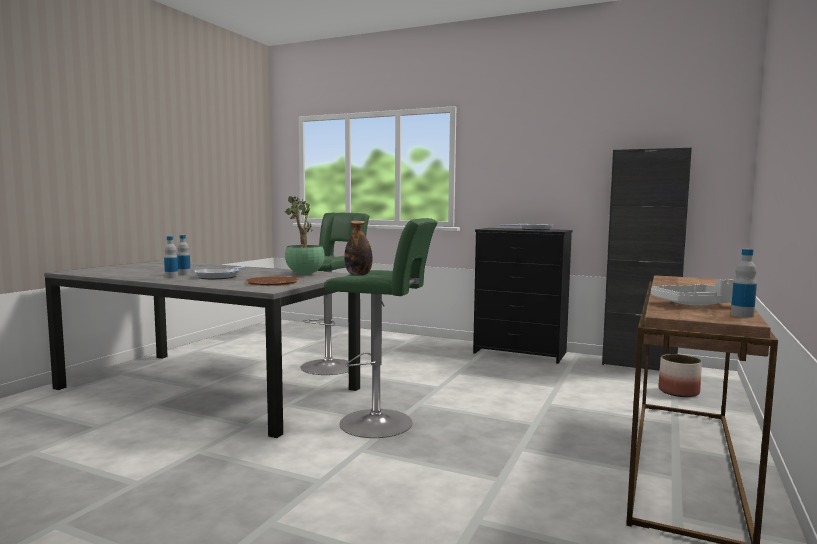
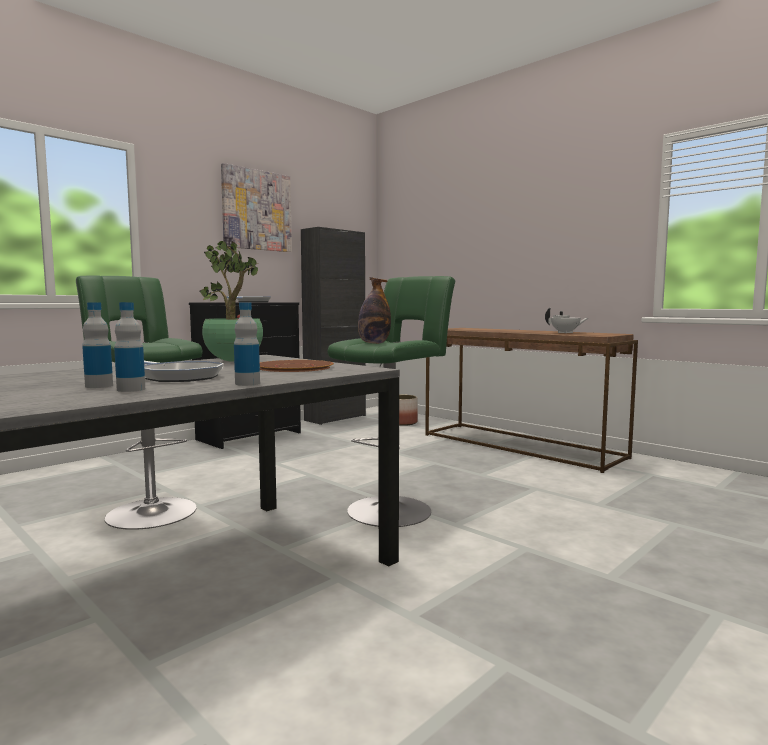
camera: 70 degrees left, 0 degrees up
white tray [651,279,734,305] -> white teapot [545,308,588,333]
bottle [731,249,757,318] -> bottle moved to [234,302,260,386]
none -> picture [221,163,292,252]

